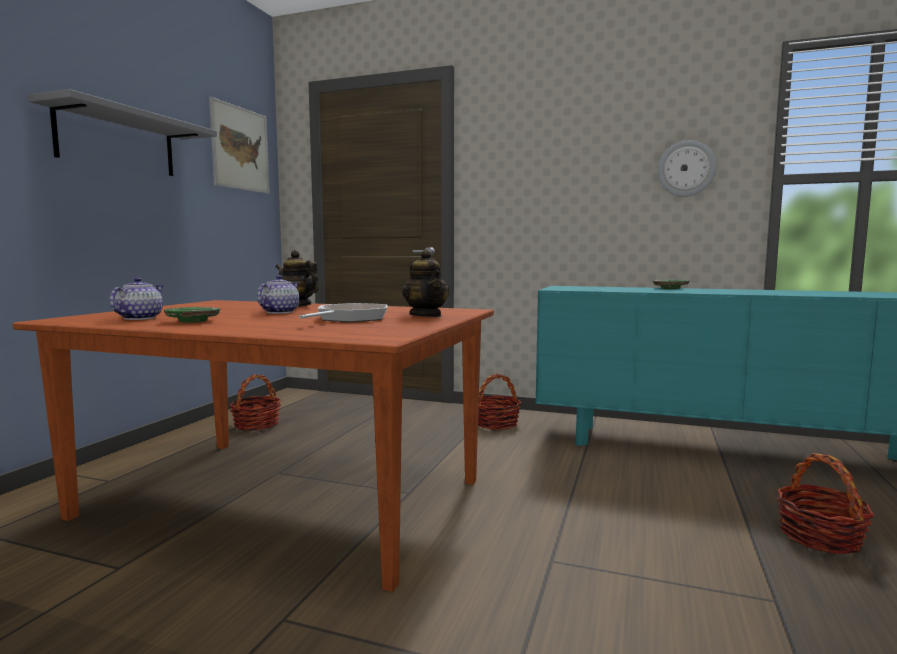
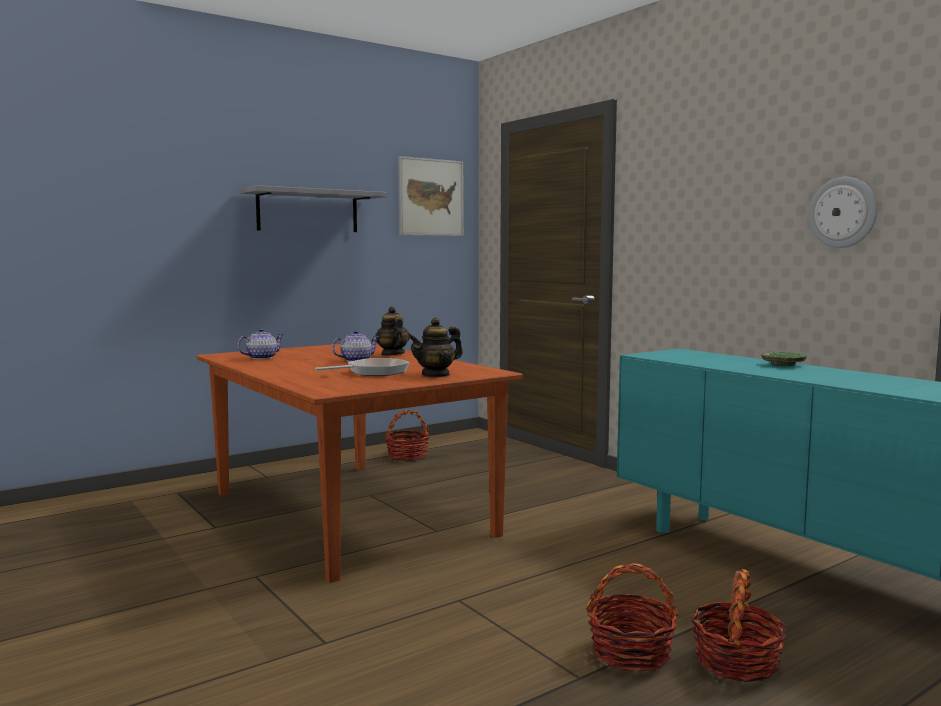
camera: 35 degrees right, 0 degrees up
green plate [164,307,220,322] -> none
teapot [402,250,449,317] -> teapot turned 45 degrees clockwise [408,318,463,378]
basket [478,373,522,430] -> basket moved to [585,563,679,672]

